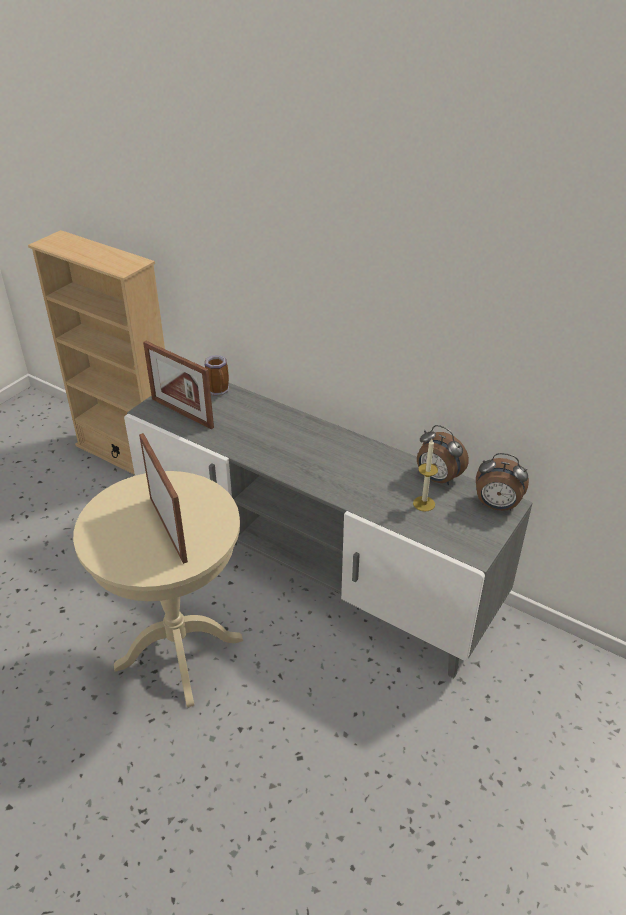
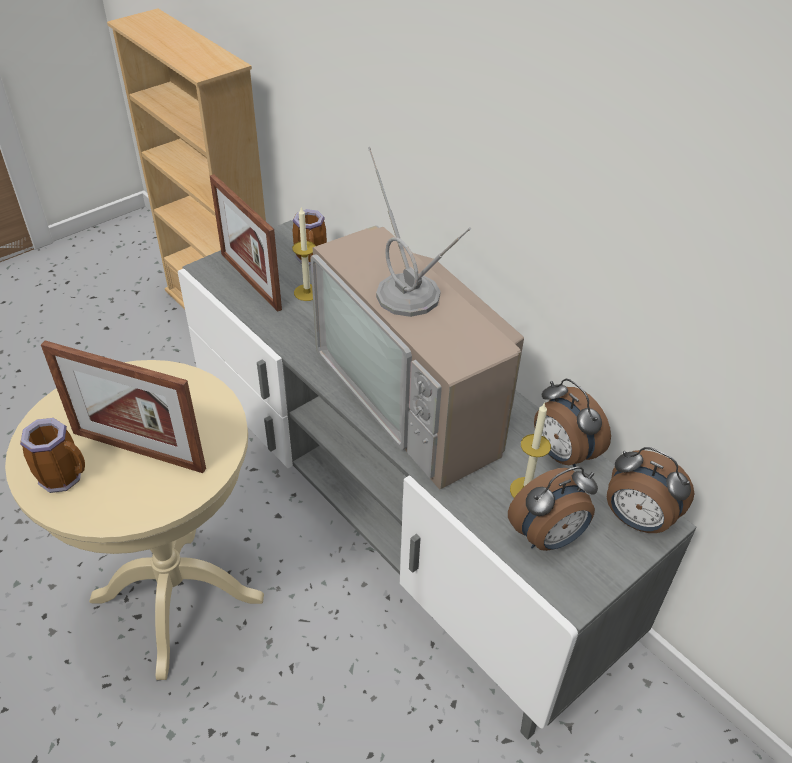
camera: 15 degrees right, 5 degrees up
picture frame [139,433,188,564] -> picture frame turned 120 degrees clockwise [41,341,206,473]
none -> mug [20,418,85,493]
none -> candle [292,206,316,301]
none -> television [310,147,524,489]
none -> alarm clock [508,466,598,551]

